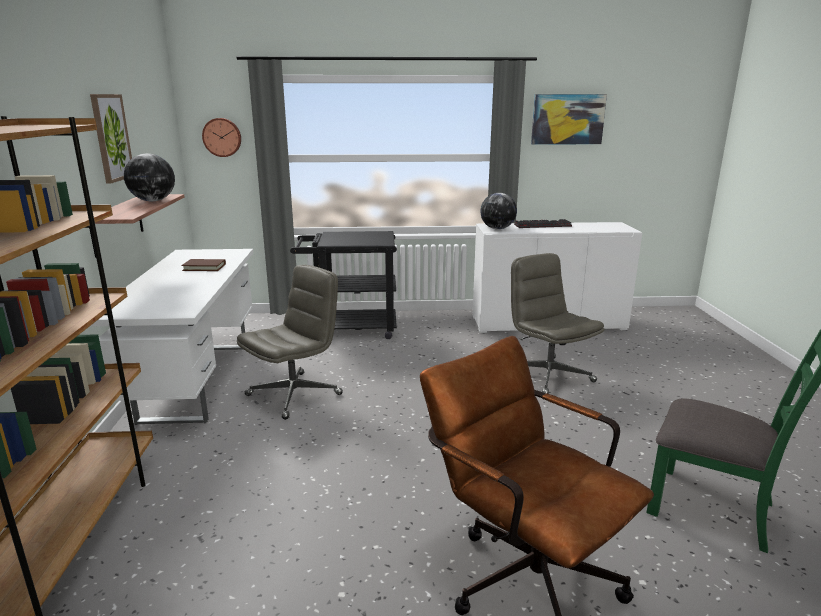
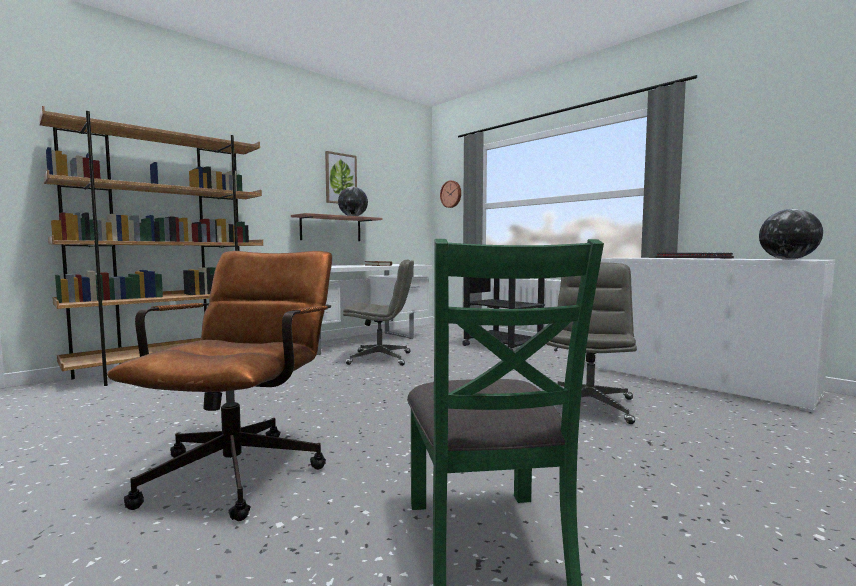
camera: 50 degrees right, 15 degrees down
globe [480,193,517,229] -> globe moved to [759,209,823,260]
picture [531,94,607,145] -> none

